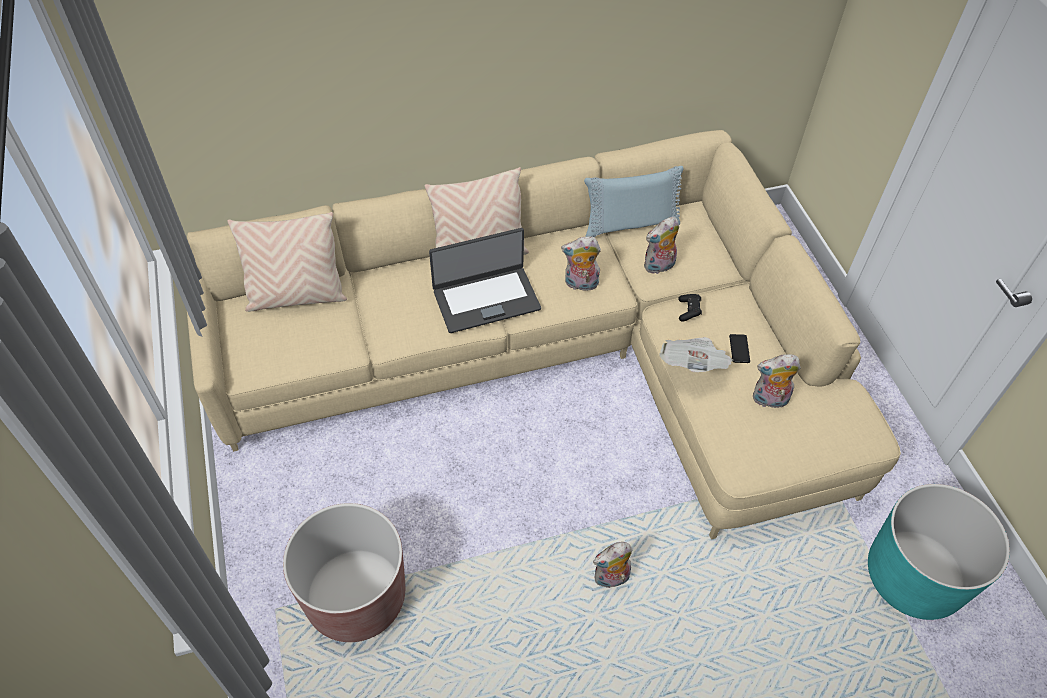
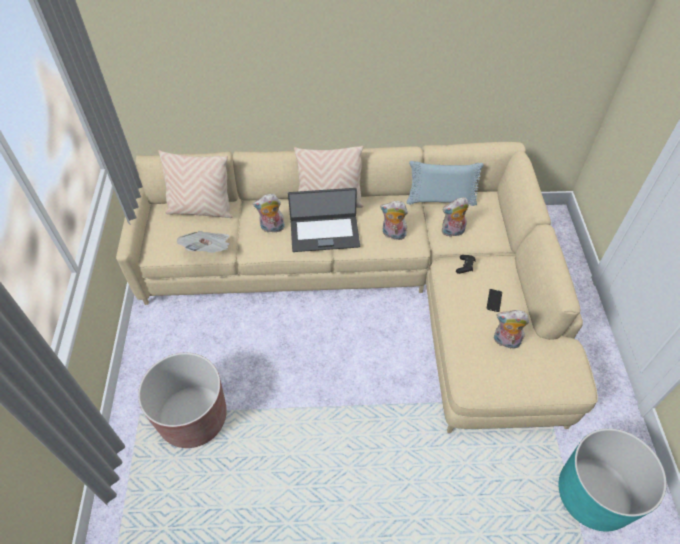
camera: 15 degrees right, 0 degrees up
plush toy [593,542,633,588] -> plush toy moved to [253,194,285,233]
newspaper [659,337,733,372] -> newspaper moved to [177,231,230,253]

